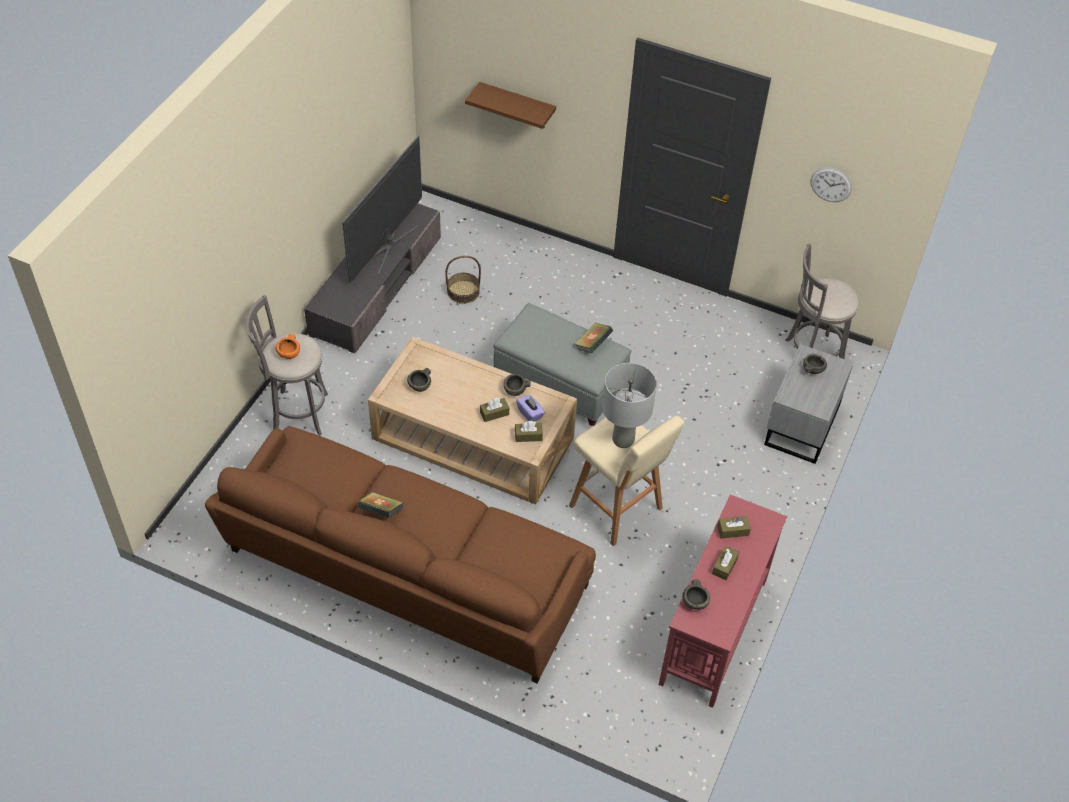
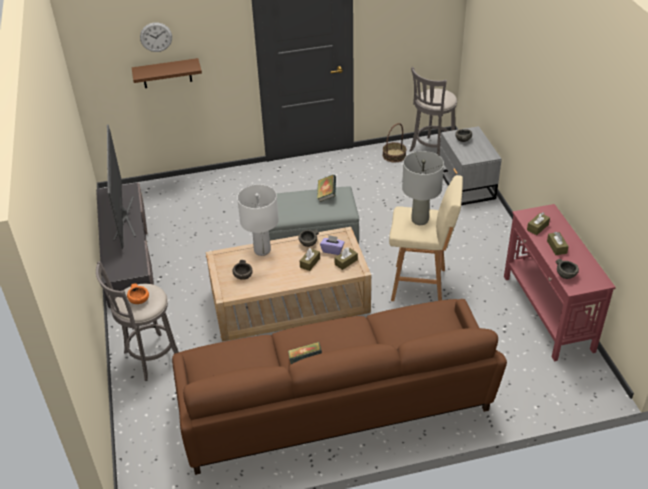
camera: 35 degrees left, 10 degrees down
basket [445,256,481,304] -> basket moved to [383,123,406,162]
wall clock [810,168,852,202] -> wall clock moved to [140,23,172,52]
none -> white table lamp [237,184,279,256]

